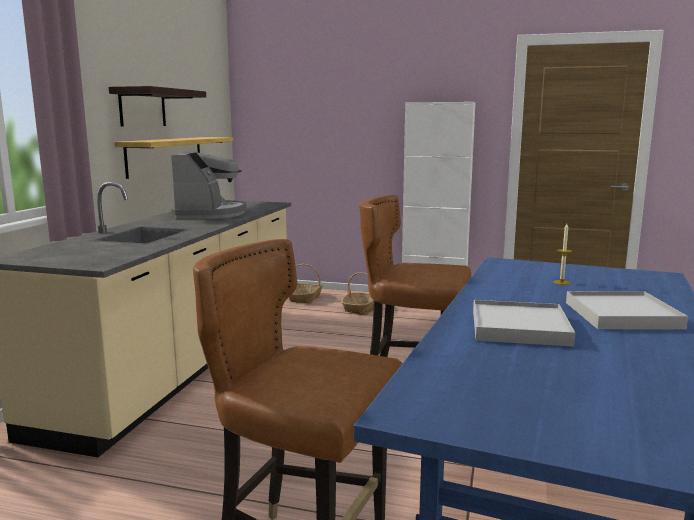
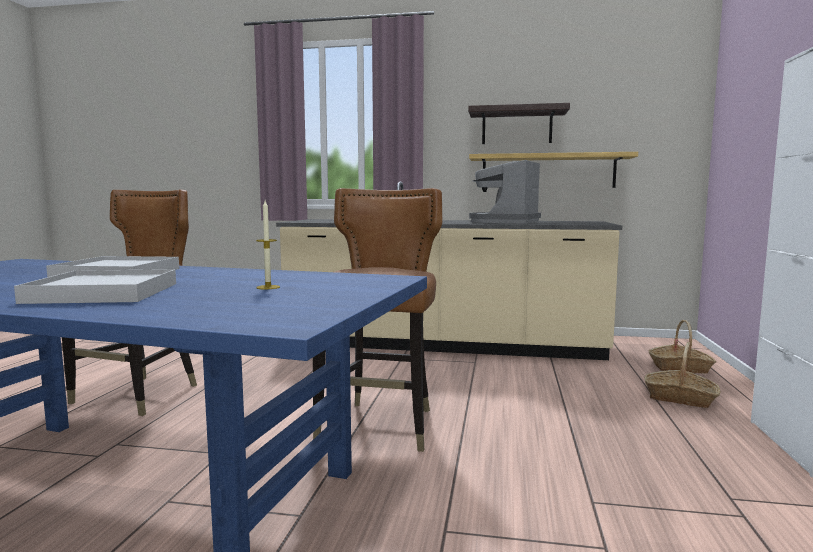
camera: 85 degrees right, 5 degrees down
coffee machine [171,152,247,219] -> coffee machine turned 120 degrees clockwise [469,160,541,223]

